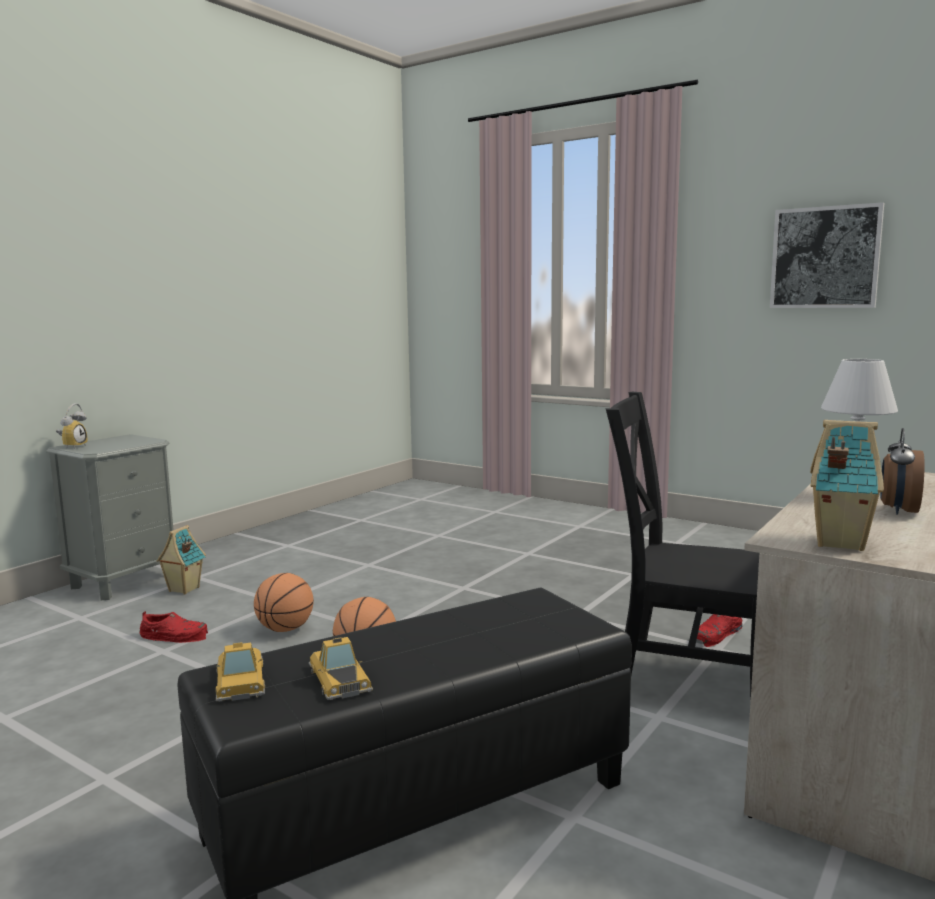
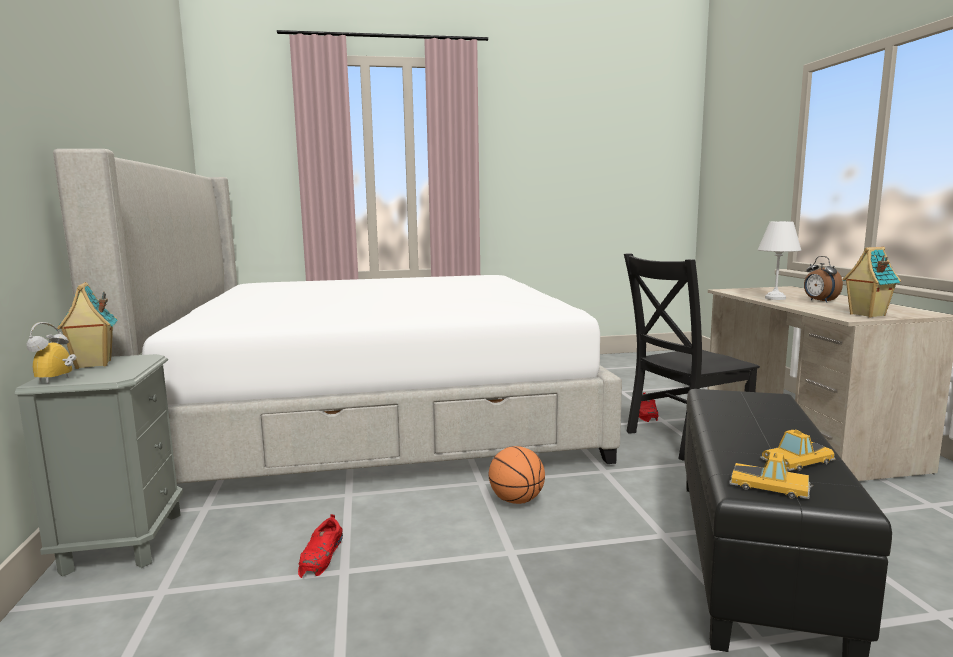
camera: 45 degrees left, 0 degrees up
alarm clock [56,403,87,449] -> alarm clock turned 135 degrees counterclockwise [26,322,77,384]
red shoe [139,611,208,643] -> red shoe turned 135 degrees clockwise [298,514,343,578]
toy house [156,525,206,594] -> toy house moved to [57,282,118,369]
basketball [254,573,314,632] -> none
toy car [309,637,373,700] -> toy car turned 45 degrees counterclockwise [760,429,836,471]
picture [770,202,884,308] -> none
none -> bed [53,149,622,484]

